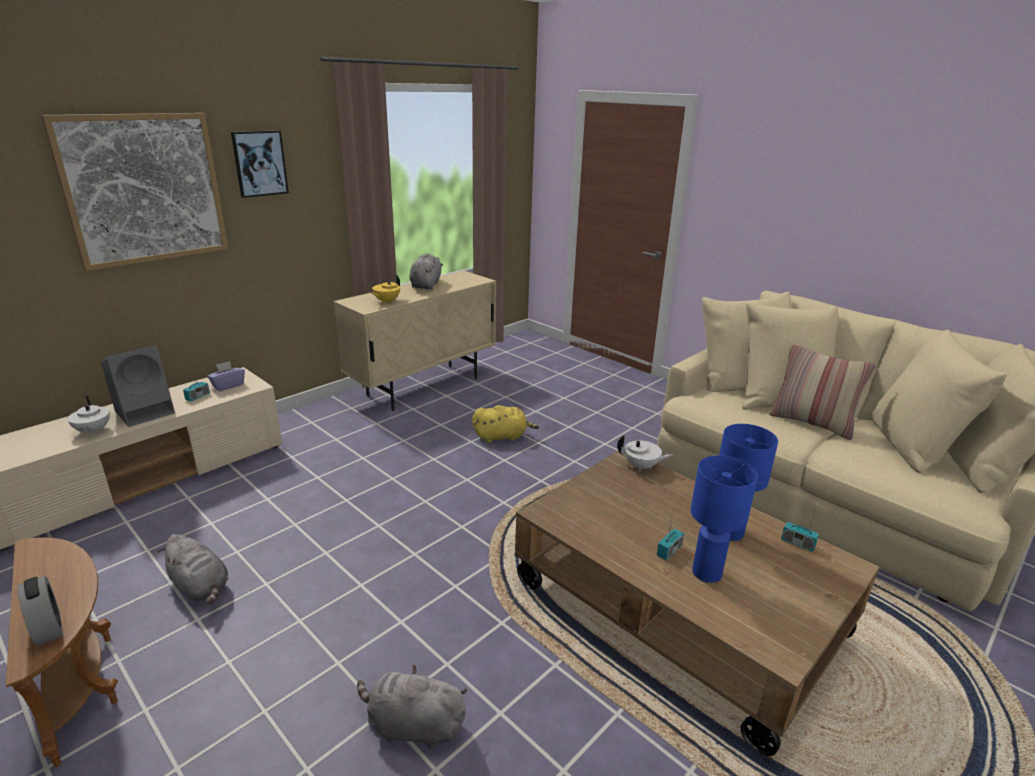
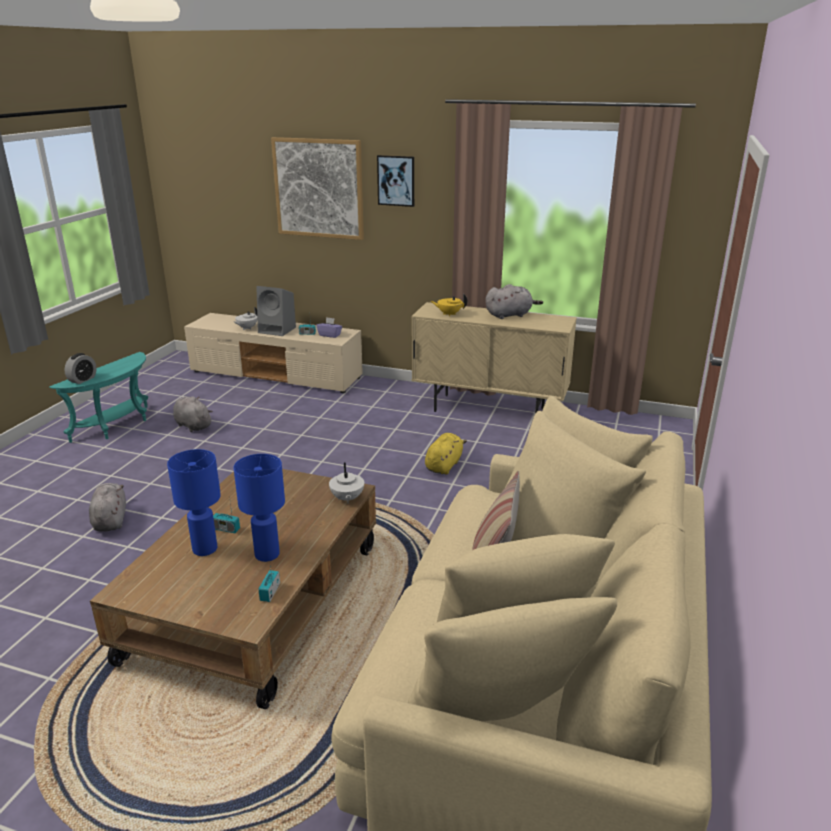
camera: 65 degrees right, 0 degrees up
brown side table [6,538,118,767] -> turquoise side table [49,352,148,443]
grey plush toy [158,534,228,604] -> grey plush toy turned 120 degrees clockwise [173,396,213,432]
yellow plush toy [472,405,539,443] -> yellow plush toy turned 120 degrees counterclockwise [425,433,467,475]

